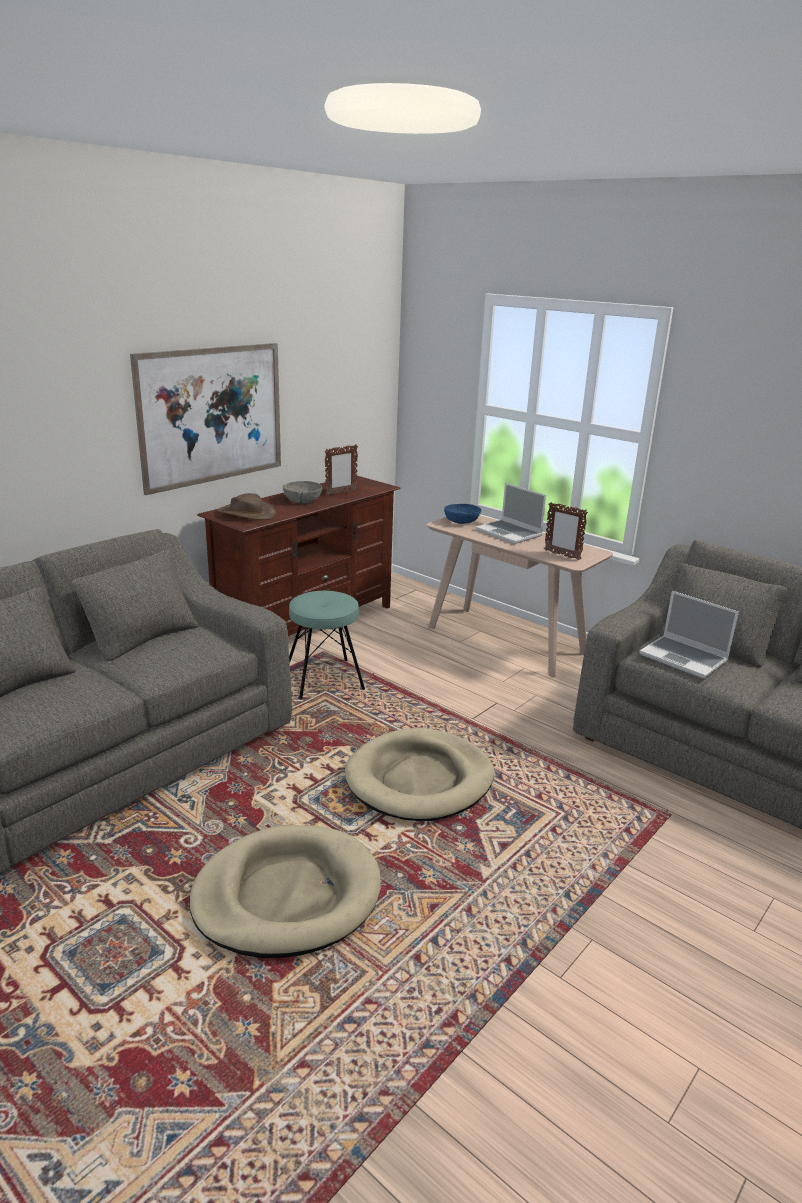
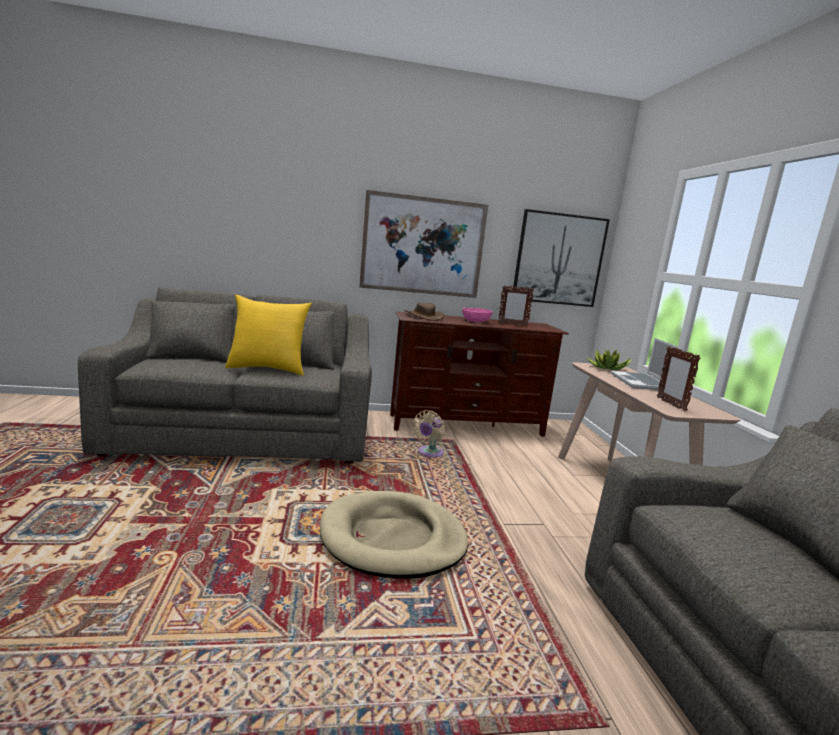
camera: 40 degrees right, 10 degrees down
beige dog bed [189,825,381,958] -> none
grey bowl [283,481,322,503] -> pink bowl [462,308,492,322]
turquoise stool [289,591,365,699] -> beige fan [413,410,445,457]
blue bowl [444,504,481,524] -> potted plant [587,349,631,371]
laptop [639,591,739,678] -> none
none -> yellow pillow [225,295,312,375]
none -> picture [513,209,610,307]

